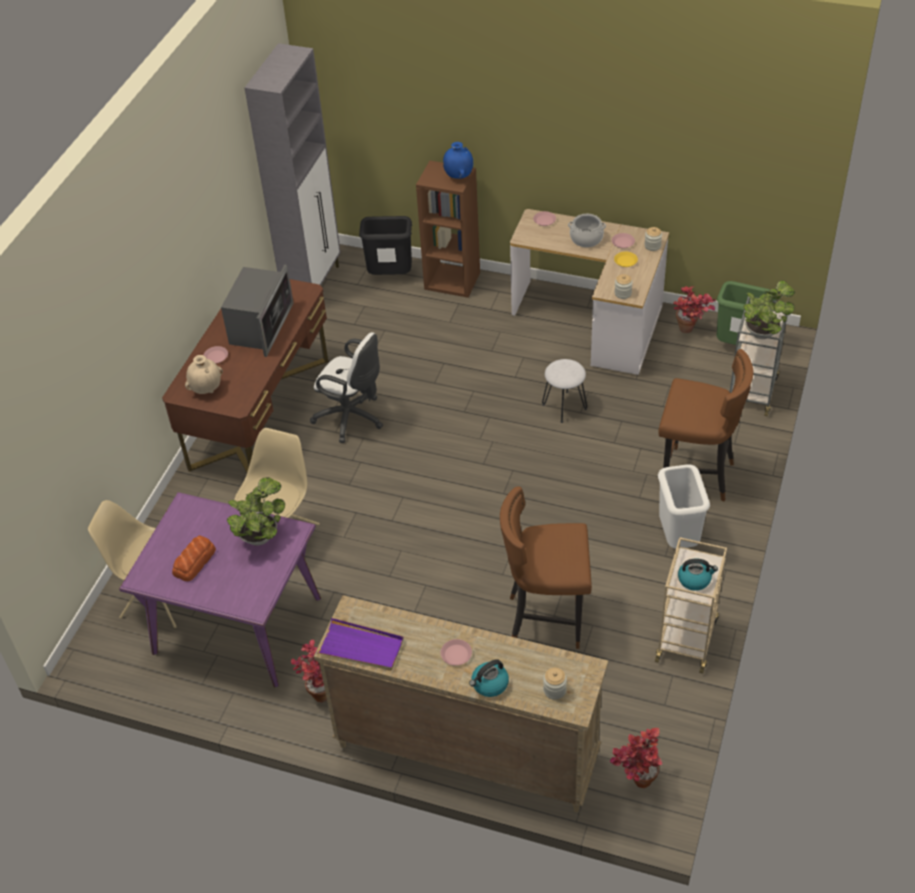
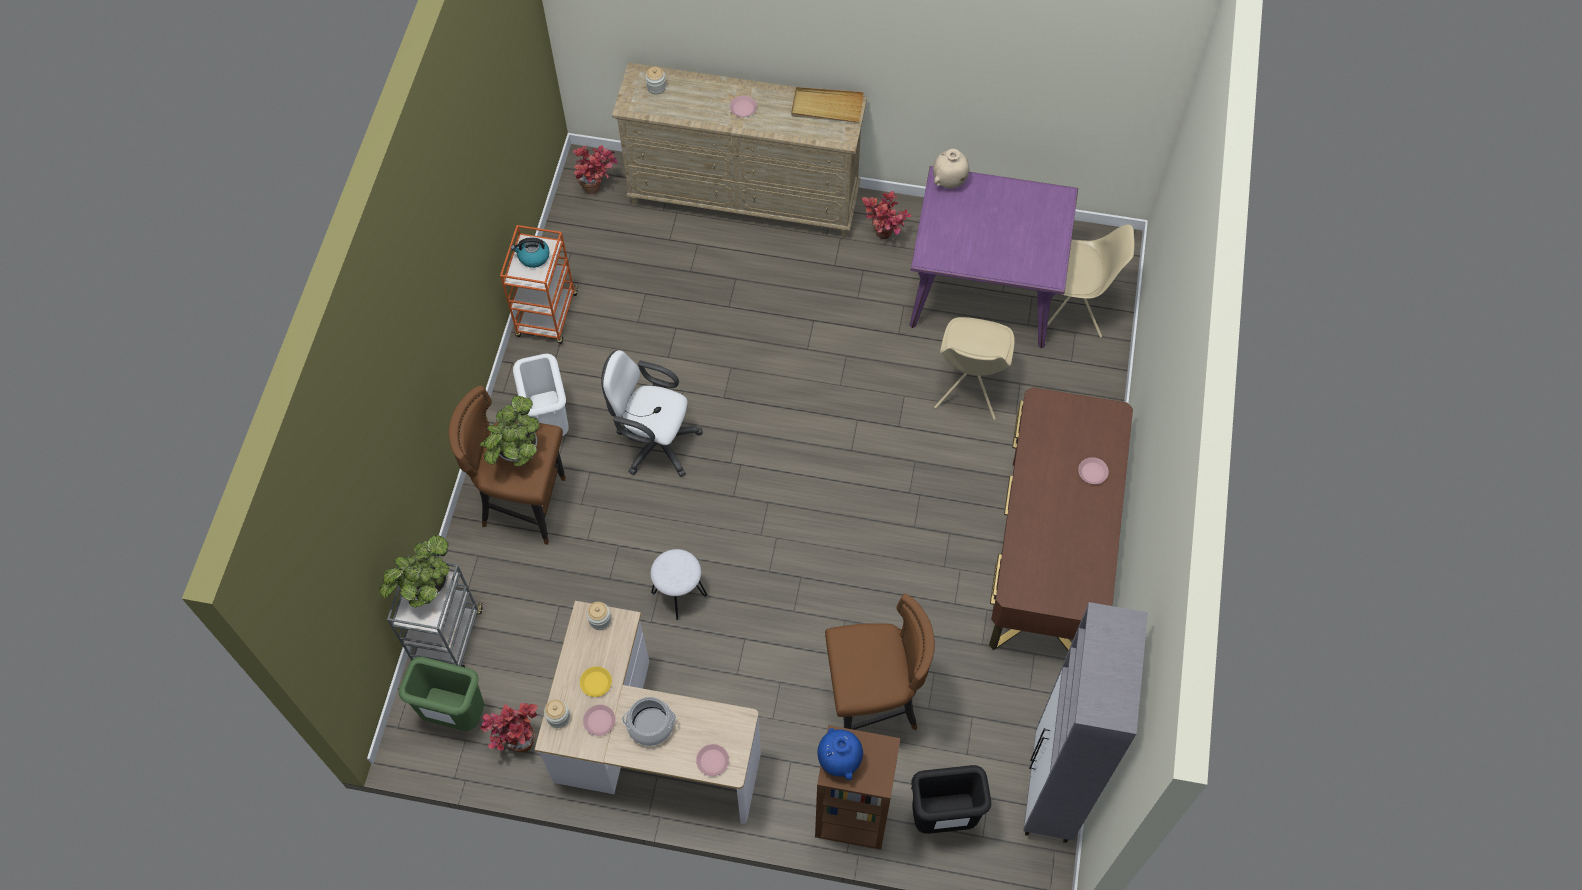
camera: 170 degrees right, 15 degrees up
bread [172,535,216,581] -> none
beige vase [185,355,223,394] -> beige vase moved to [933,149,969,189]
microwave [221,264,294,357] -> none
potted plant [227,477,285,545] -> potted plant moved to [480,395,539,466]
white office chair [310,332,383,443] -> white office chair moved to [601,350,703,477]
purple tray [316,618,404,671] -> beige tray [791,87,864,123]
kettle [469,659,509,697] -> none
brown stool [500,486,592,649] -> brown stool moved to [825,594,935,730]
beige cart [655,537,727,674] -> orange cart [500,225,579,344]

